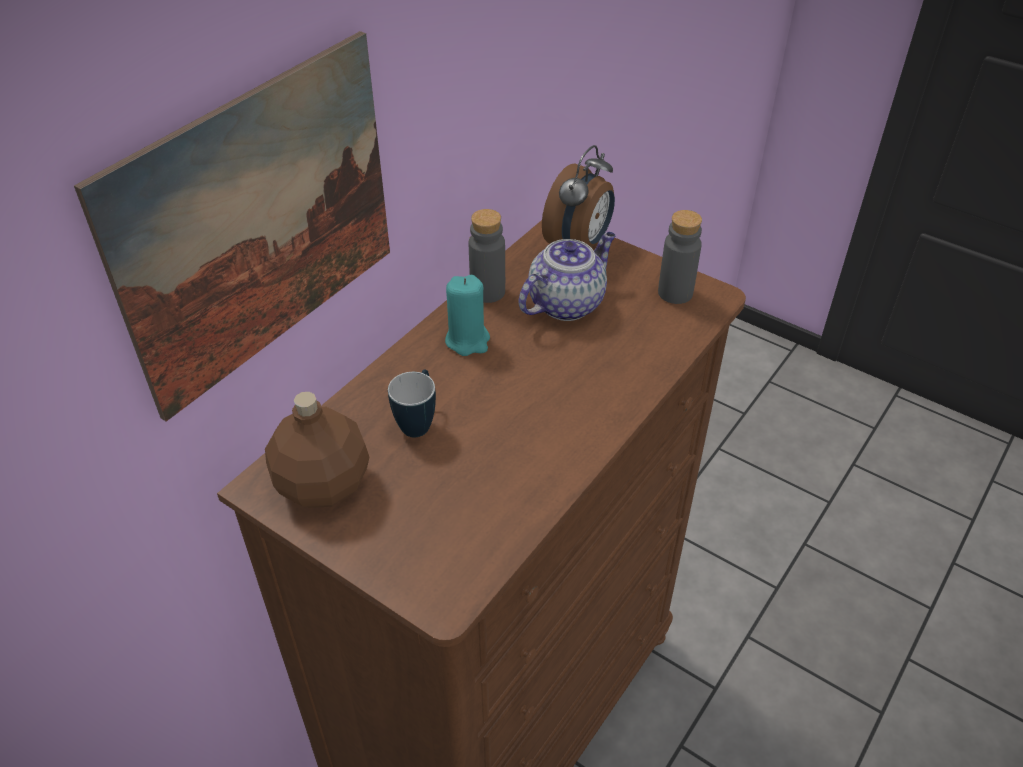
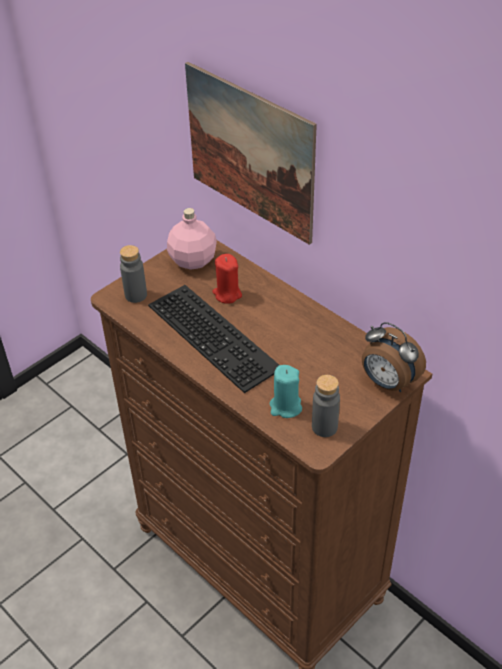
camera: 100 degrees right, 0 degrees up
brown bottle [265,392,369,508] -> pink bottle [167,208,217,270]
mug [388,369,436,437] -> red candle [212,254,242,304]
turquoise candle [445,275,490,356] -> turquoise candle moved to [270,365,302,418]
grey bottle [469,209,505,303] -> grey bottle moved to [120,245,147,303]
teapot [519,232,616,321] -> none
none -> keyboard [148,285,279,393]

